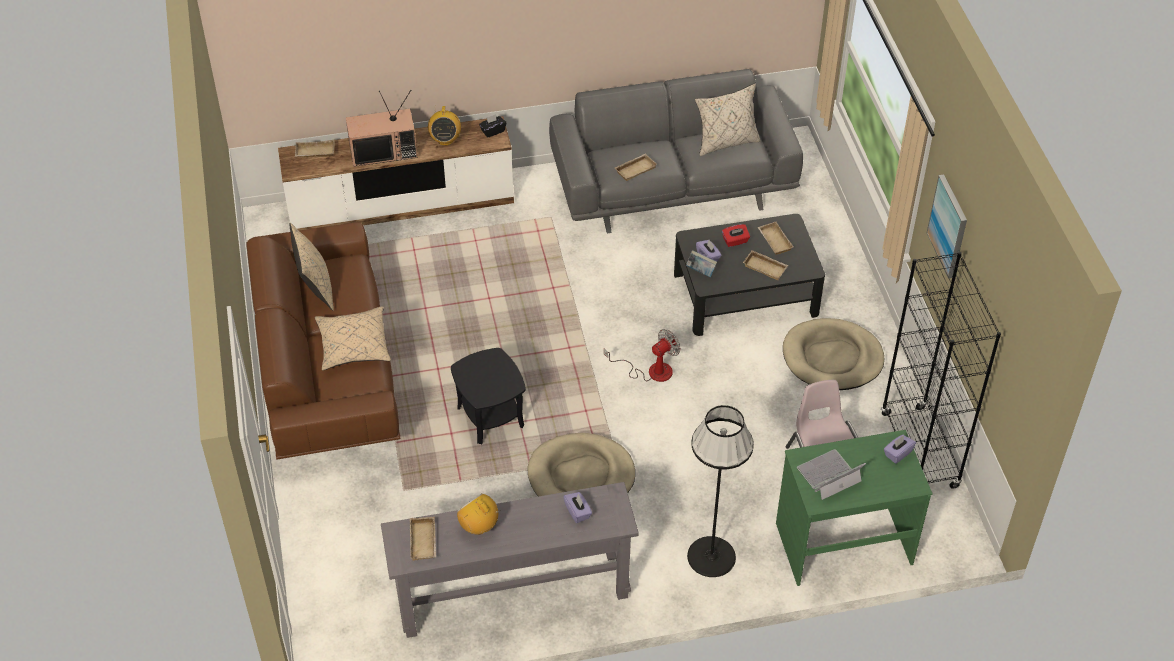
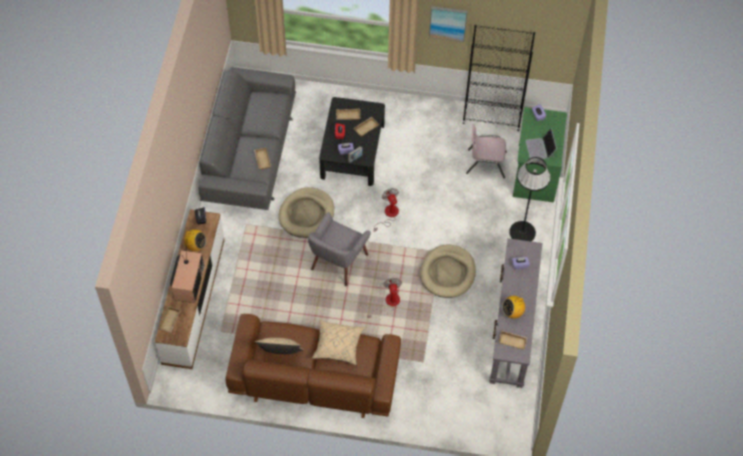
camera: 70 degrees left, 10 degrees up
black side table [451,348,526,444] -> fan [367,278,402,318]
beige pillow [695,84,761,156] -> none
beige dog bed [783,318,884,390] -> beige dog bed moved to [278,187,334,238]
none -> grey armchair [308,212,371,286]

